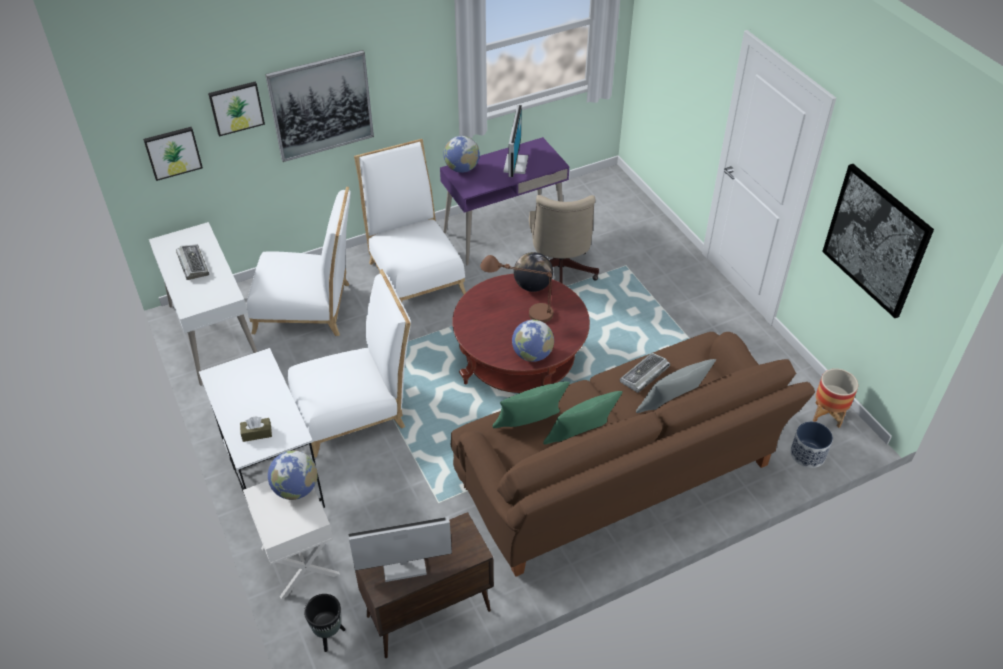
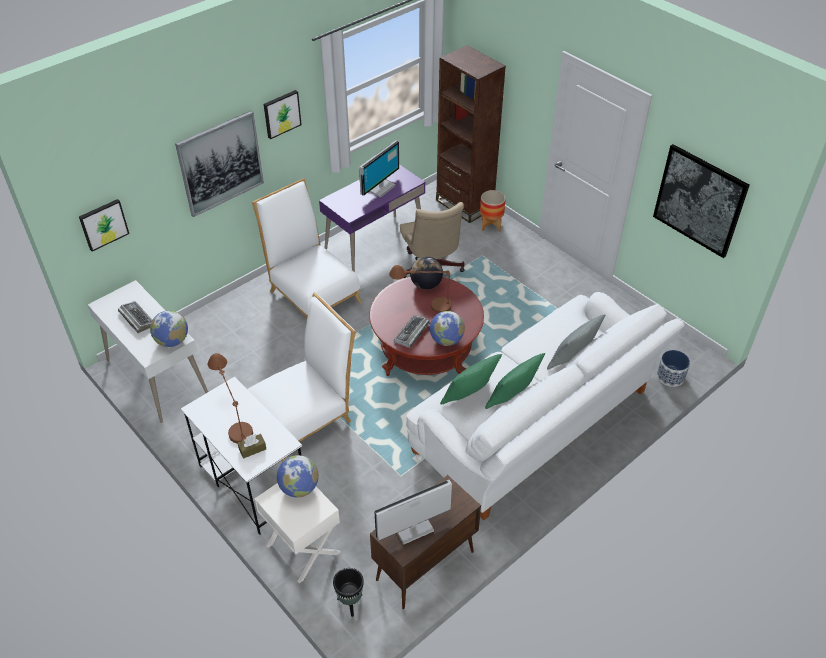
camera: 15 degrees left, 0 degrees up
picture [208,82,265,137] -> picture moved to [264,90,302,139]
white chair [247,187,350,336] -> none
globe [443,136,480,173] -> globe moved to [150,310,188,347]
brown sofa [451,332,815,577] -> white sofa [406,292,685,520]
monitor [504,105,528,177] -> monitor turned 45 degrees clockwise [359,140,399,197]
keyboard [620,353,670,393] -> keyboard moved to [394,315,430,348]
planter [813,369,858,428] -> planter moved to [480,190,506,232]
none -> brown table lamp [208,353,253,444]
none -> brown bookcase [436,45,506,223]

